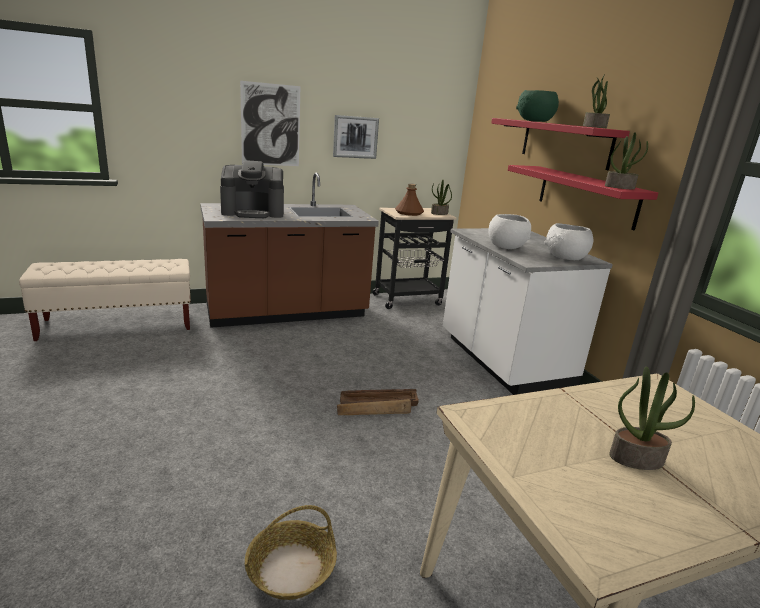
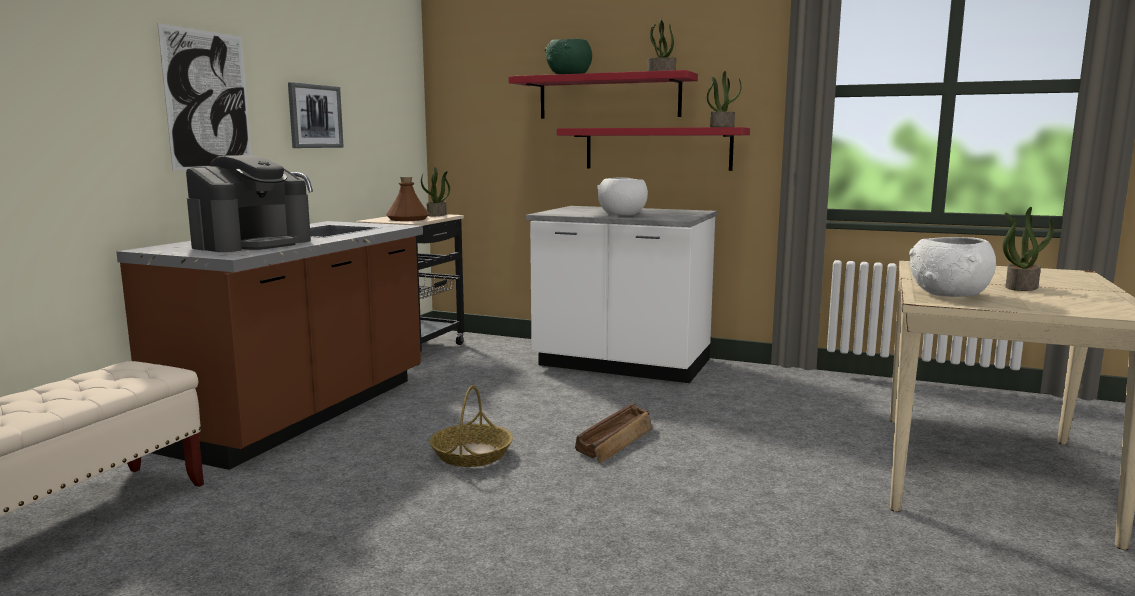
camera: 45 degrees left, 10 degrees down
basket [245,505,337,600] -> basket moved to [430,385,513,467]
white bowl [544,223,593,260] -> white bowl moved to [909,237,996,297]

